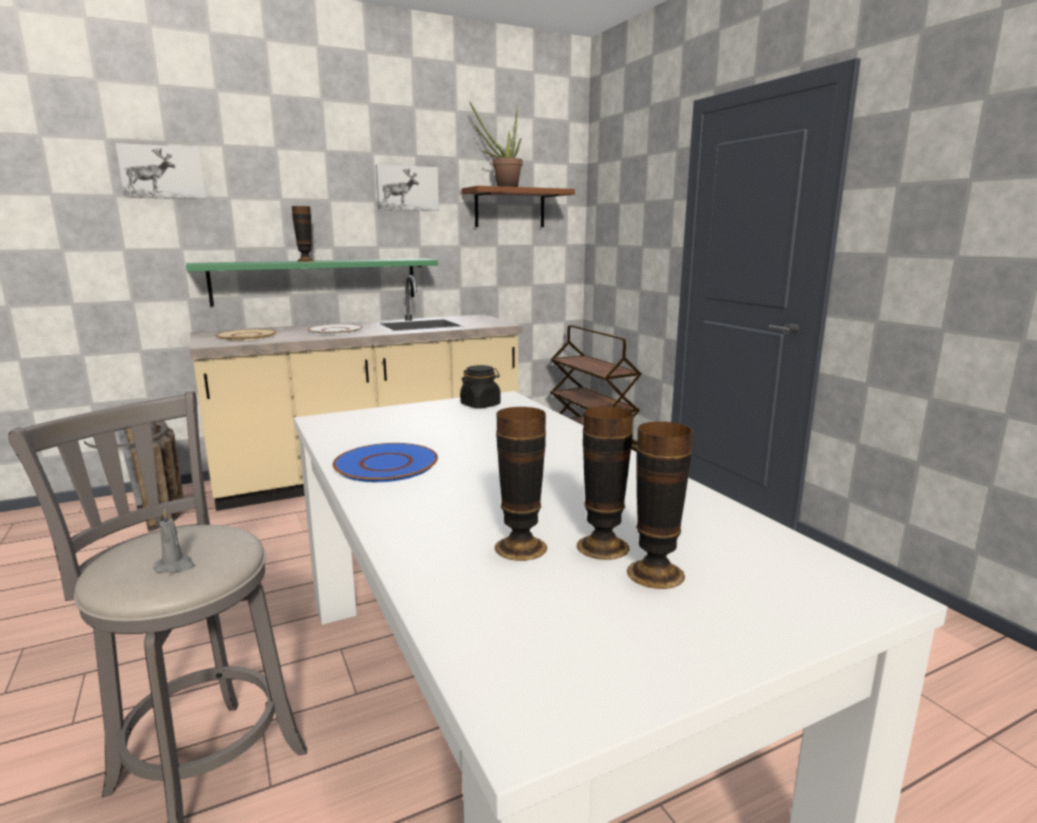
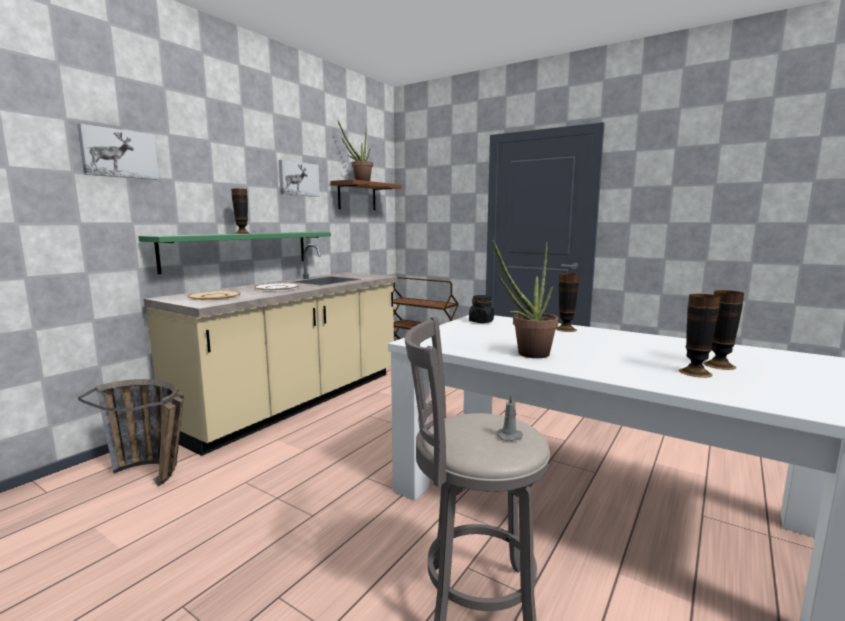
camera: 30 degrees left, 5 degrees down
blue plate [332,443,438,482] -> potted plant [492,240,559,358]
vase [627,421,693,589] -> vase moved to [555,273,579,332]

